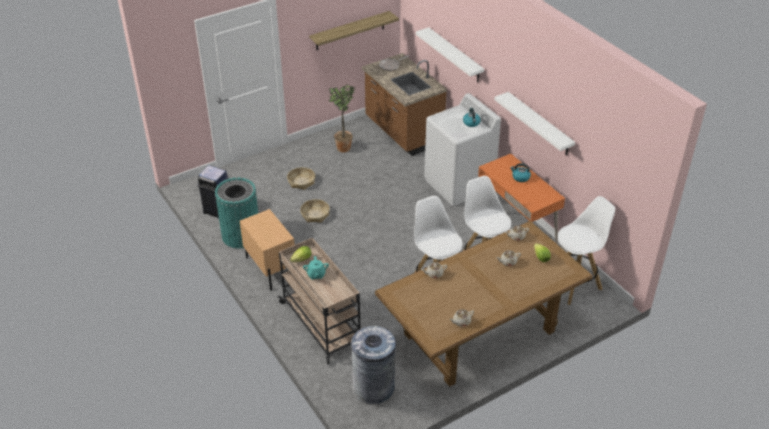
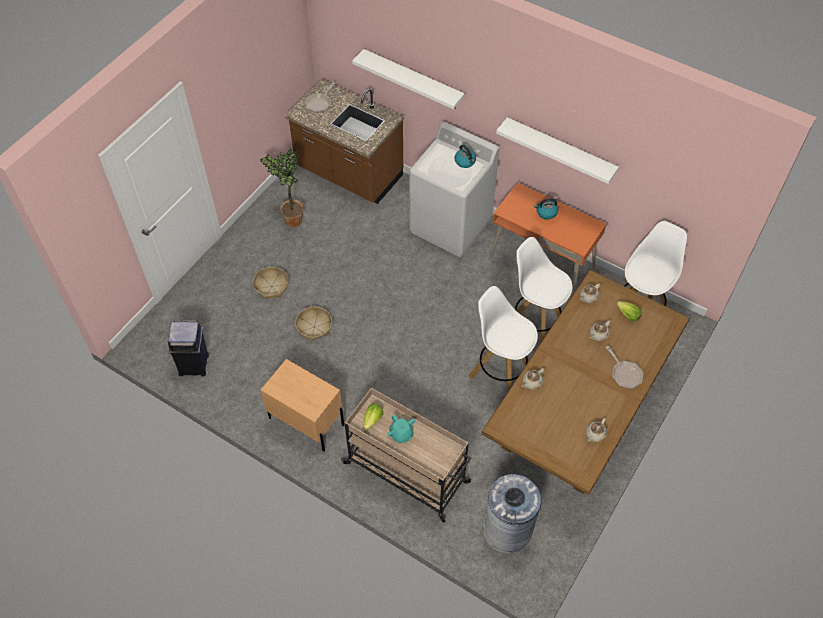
camera: 25 degrees left, 15 degrees up
turquoise trash can [215,178,258,249] -> none
shelf [309,11,399,50] -> none
none -> frying pan [605,346,643,389]

